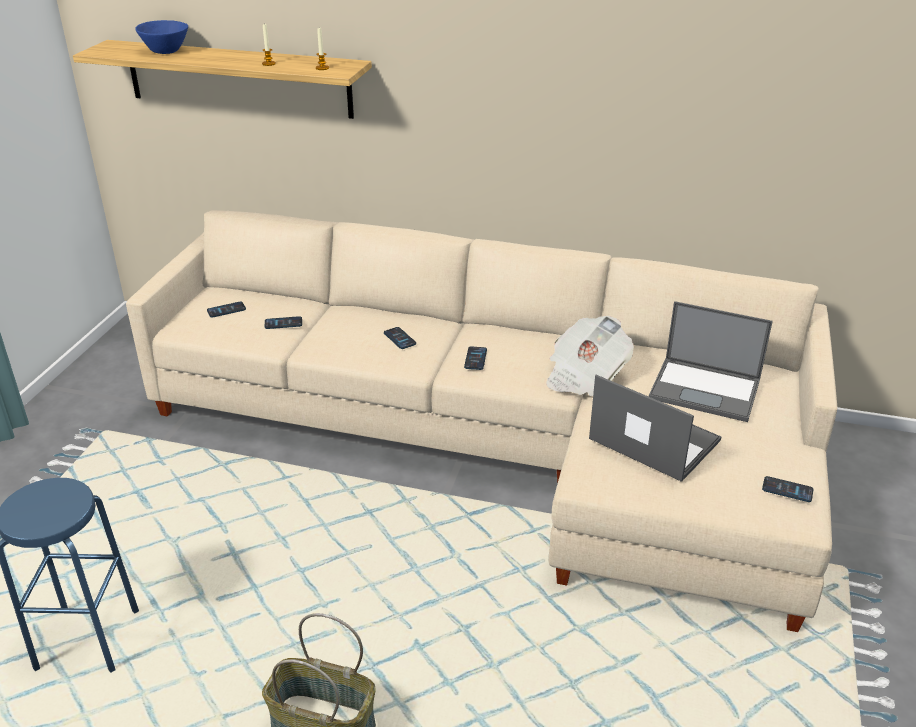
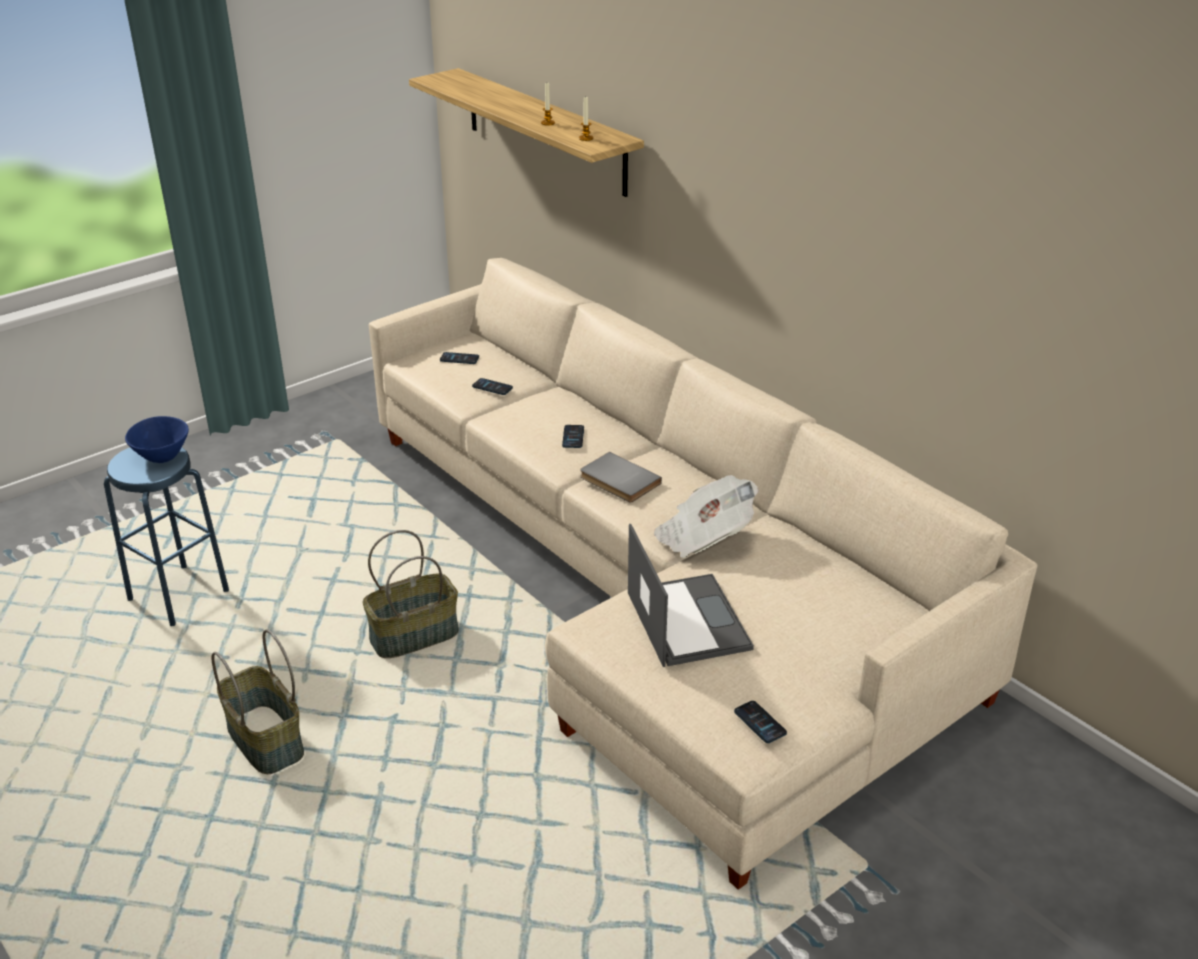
camera: 35 degrees right, 0 degrees up
blue bowl [135,20,188,54] -> blue bowl moved to [125,416,189,463]
phone [464,346,487,370] -> grey book [580,452,662,502]
laptop [649,301,773,422] -> none
none -> basket [362,530,459,658]

